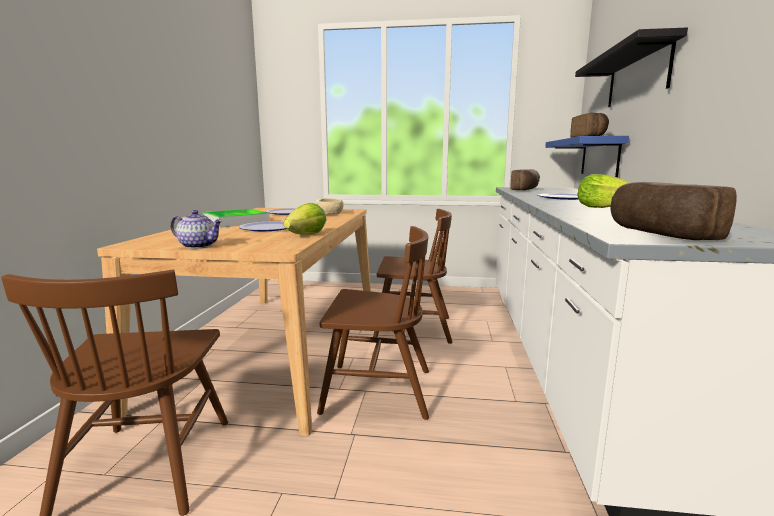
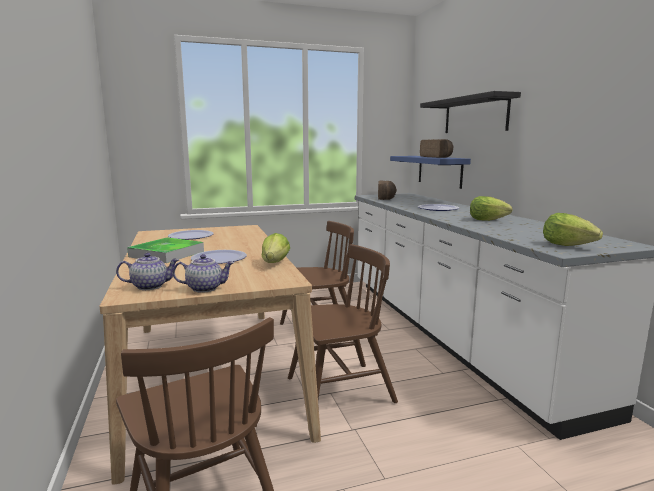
camera: 25 degrees left, 0 degrees up
beige bowl [318,198,344,215] -> none
bread [611,182,737,240] -> lettuce [543,213,603,246]
none -> teapot [116,253,179,290]

